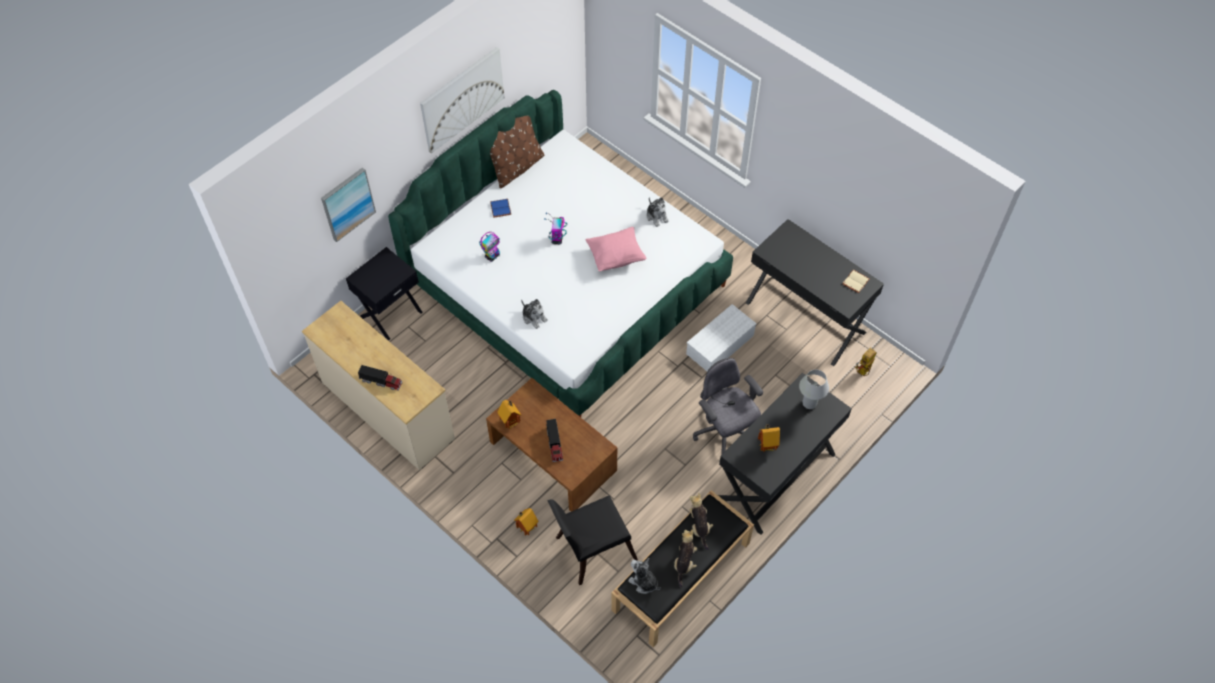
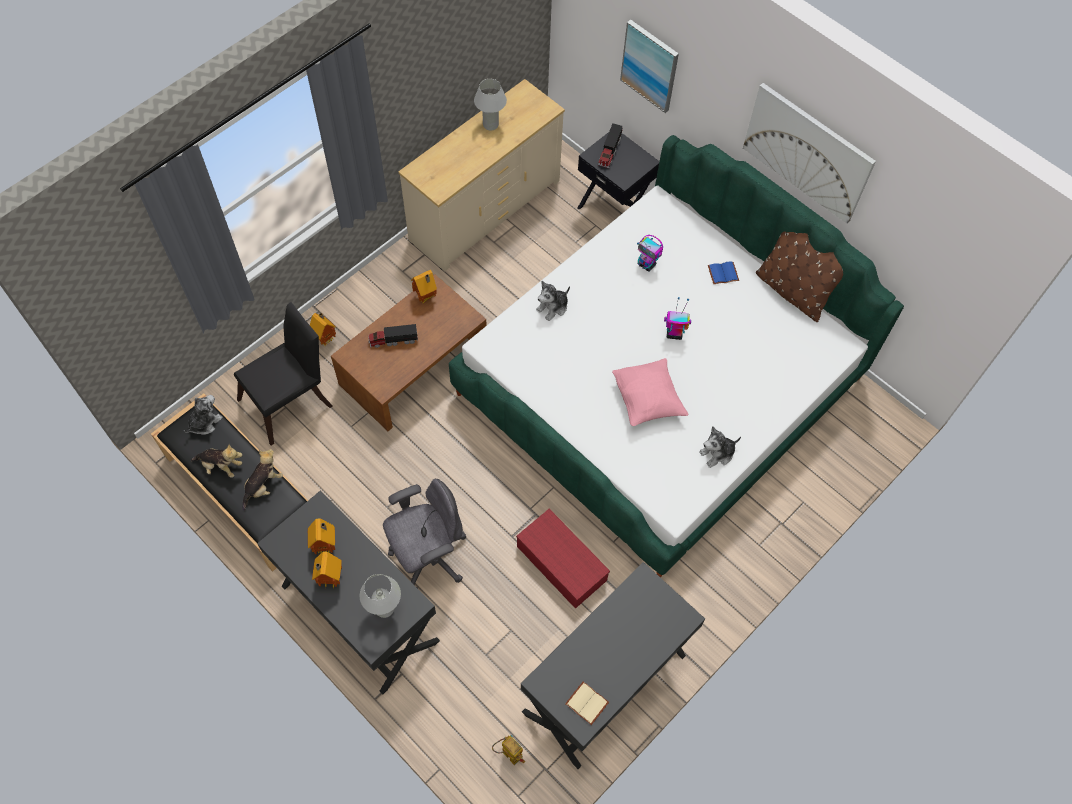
camera: 90 degrees right, 5 degrees up
toy truck [358,365,403,391] -> toy truck moved to [598,123,622,168]
black chair [547,495,638,585] -> black chair turned 75 degrees clockwise [234,302,333,446]
white storage box [686,304,757,371] -> red storage box [516,509,610,609]
plush toy [690,493,713,550] -> plush toy turned 45 degrees counterclockwise [243,449,283,511]
none -> toy house [312,552,342,589]
none -> white table lamp [474,79,507,130]

